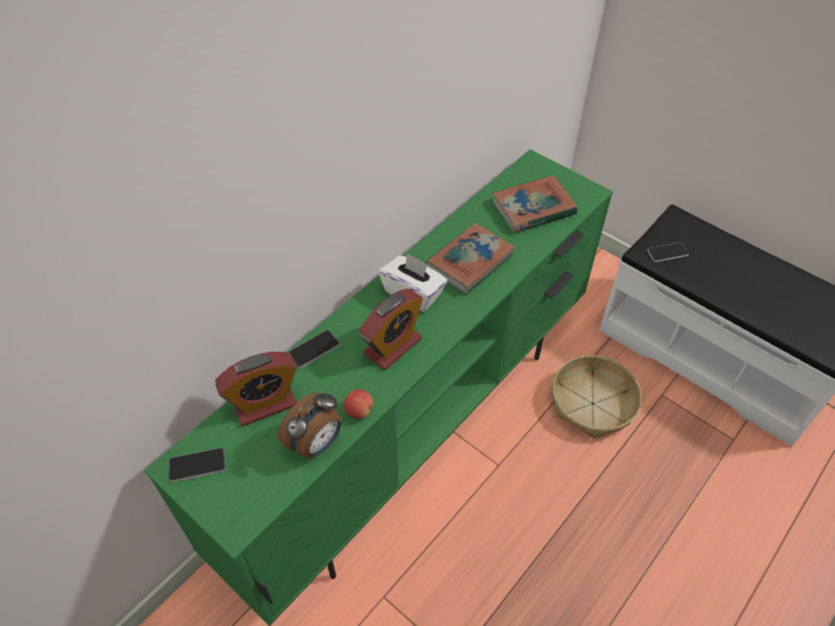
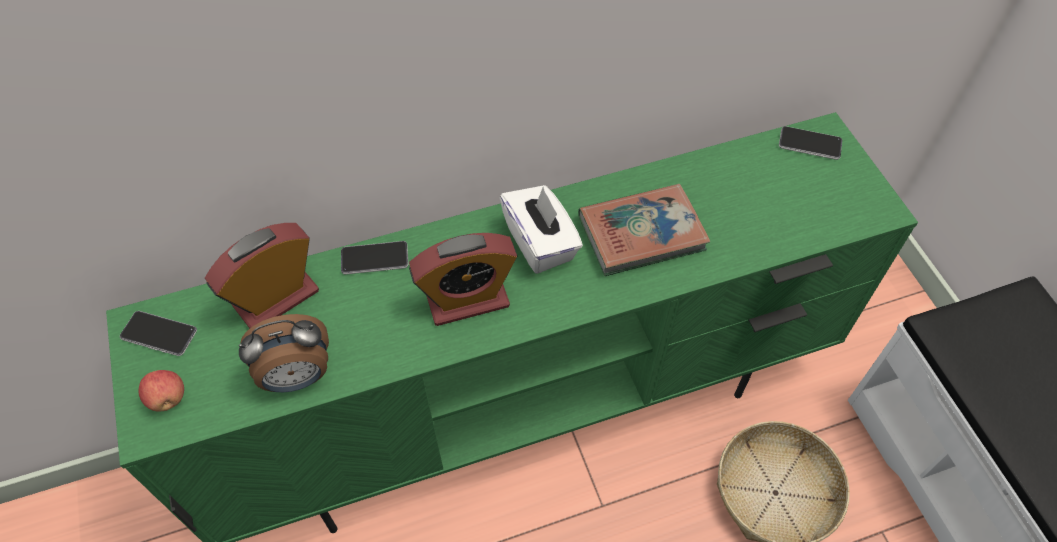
camera: 30 degrees right, 5 degrees up
alarm clock [215,352,297,426] -> alarm clock turned 135 degrees clockwise [205,223,319,329]
apple [343,389,373,419] -> apple moved to [139,370,184,412]
book [492,175,578,233] -> none
phone [647,242,689,262] -> phone moved to [779,126,842,160]

